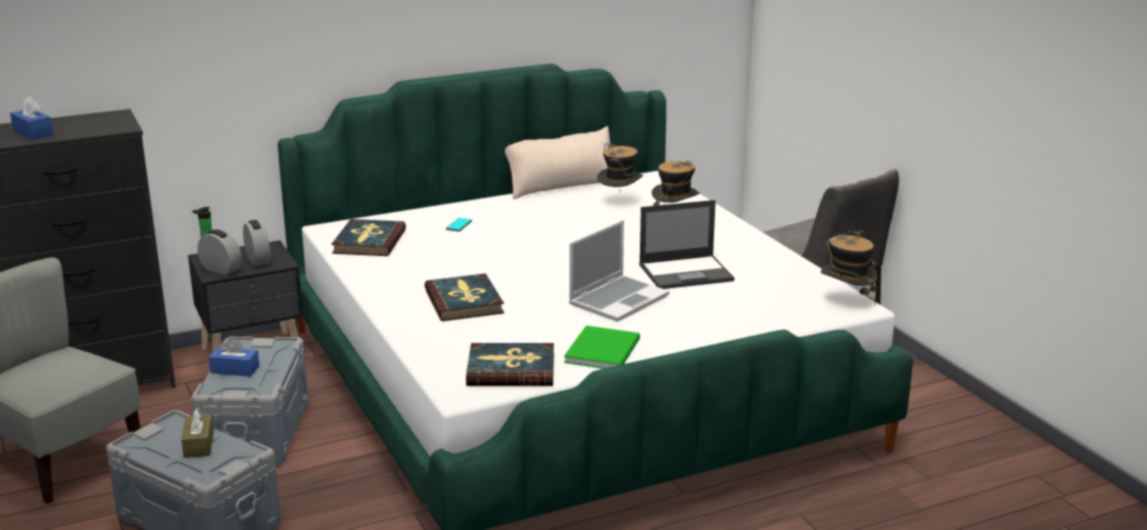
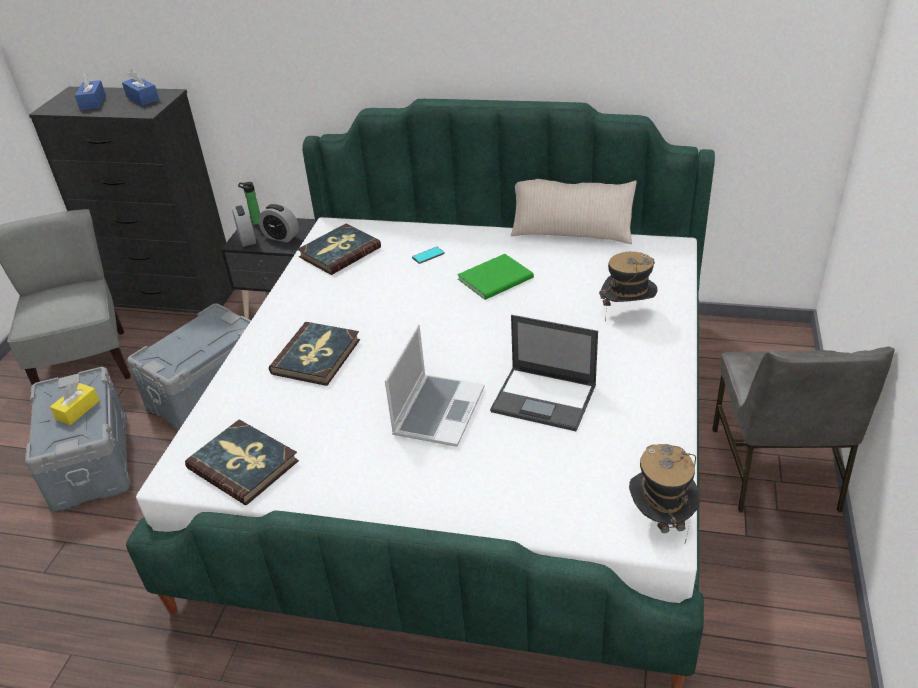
camera: 40 degrees right, 15 degrees up
brown tissue box [181,408,214,458] -> yellow tissue box [50,382,100,425]
blue tissue box [209,338,259,377] -> blue tissue box moved to [122,69,159,106]
alarm clock [243,220,271,266] -> alarm clock turned 105 degrees clockwise [258,204,299,243]
green book [564,325,640,369] -> green book moved to [457,254,534,300]
laptop [569,220,669,322] -> laptop turned 60 degrees counterclockwise [385,324,485,447]
hat [597,143,643,187] -> none

